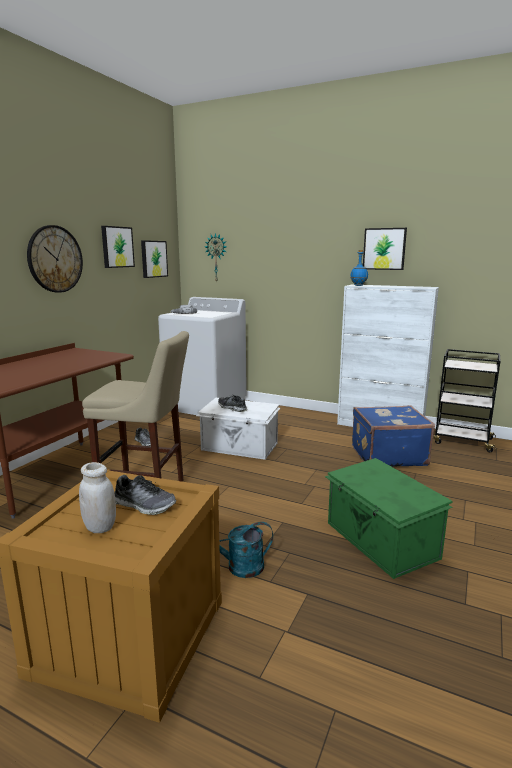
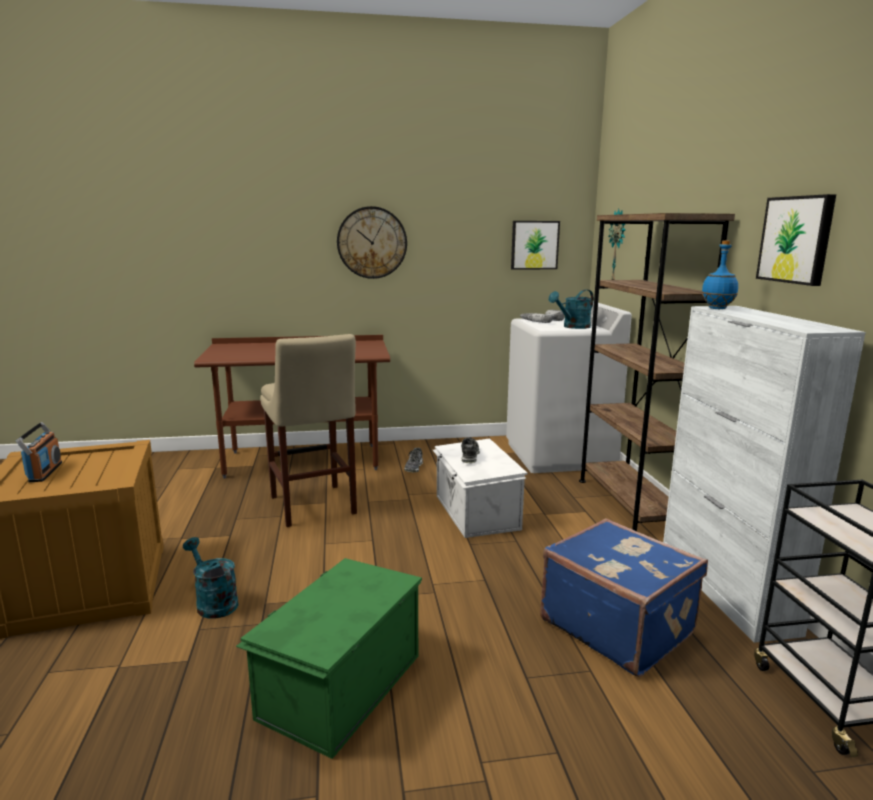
camera: 55 degrees right, 0 degrees up
white jar [79,462,116,533] -> radio [16,422,62,482]
picture [101,226,135,268] -> none
shoe [114,475,177,515] -> none
none -> turquoise watering can [549,289,594,329]
none -> brown bookcase [579,213,735,531]

